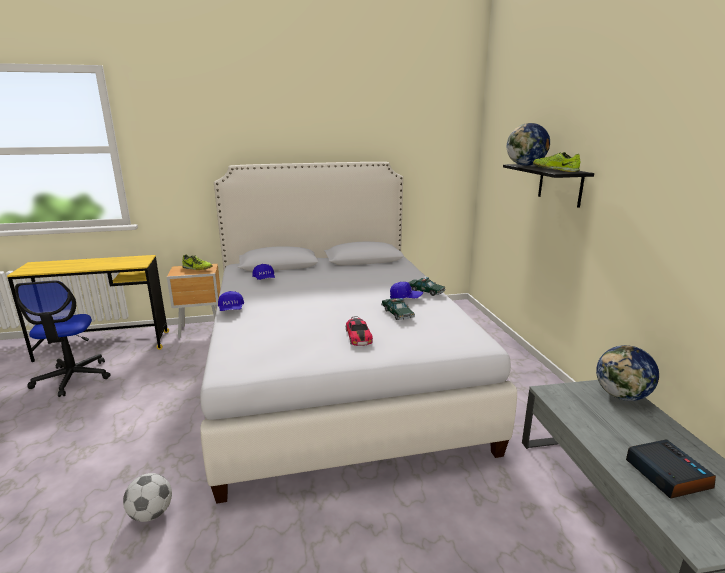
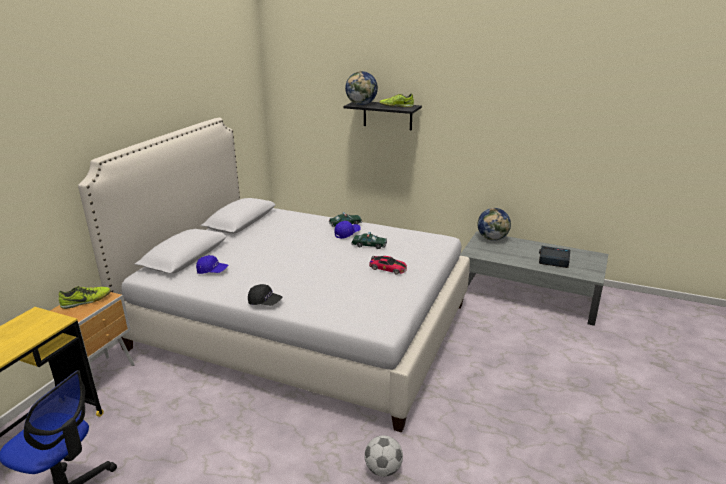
camera: 55 degrees left, 5 degrees up
blue cap [218,291,244,311] -> black cap [248,284,282,306]

